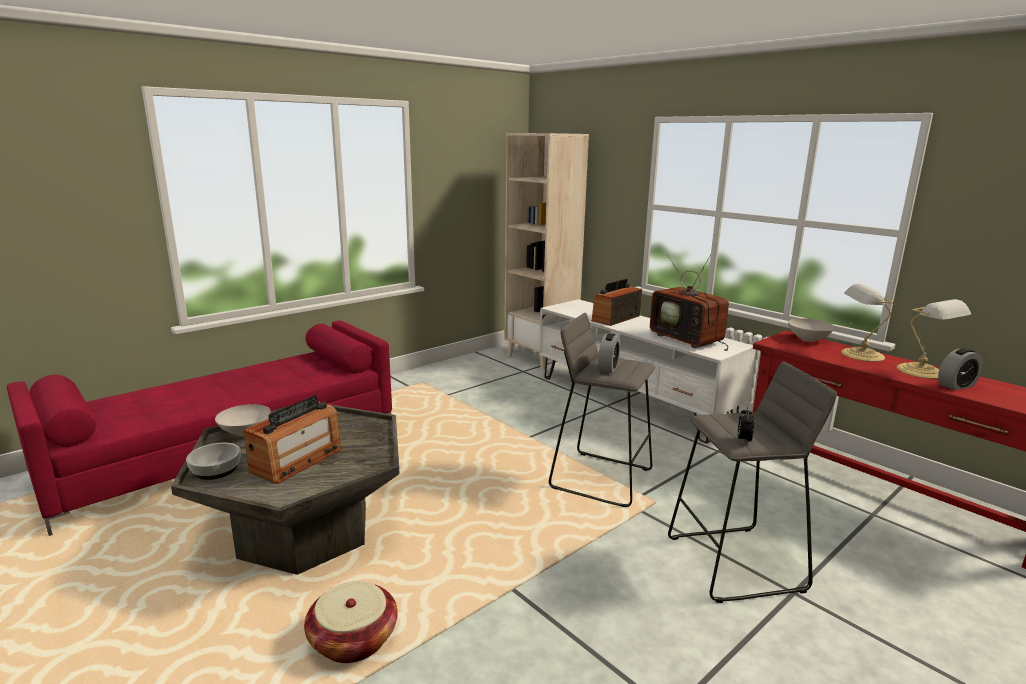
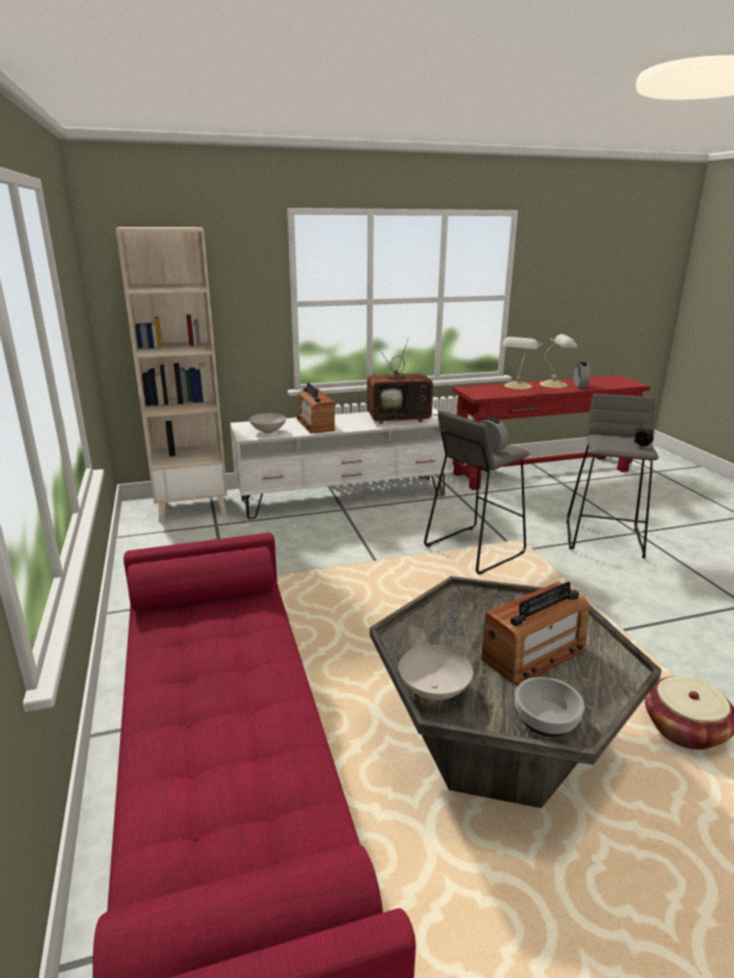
camera: 65 degrees left, 5 degrees up
radio [243,395,342,484] -> radio turned 90 degrees clockwise [481,582,589,686]
white bowl [788,318,835,342] -> white bowl moved to [249,413,286,433]

